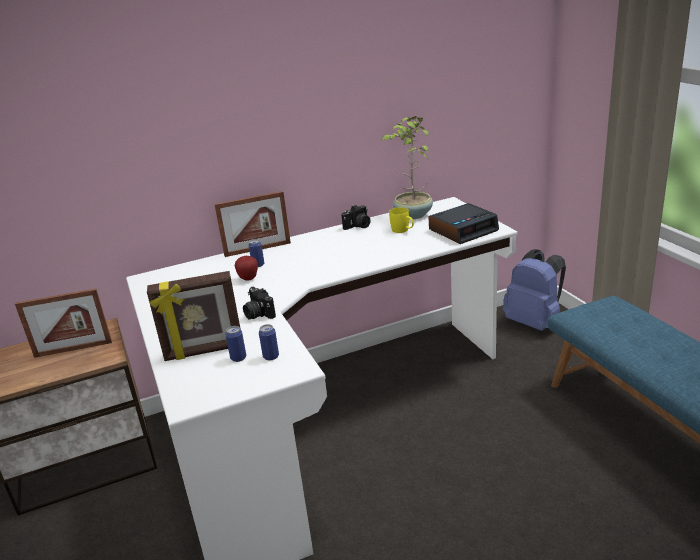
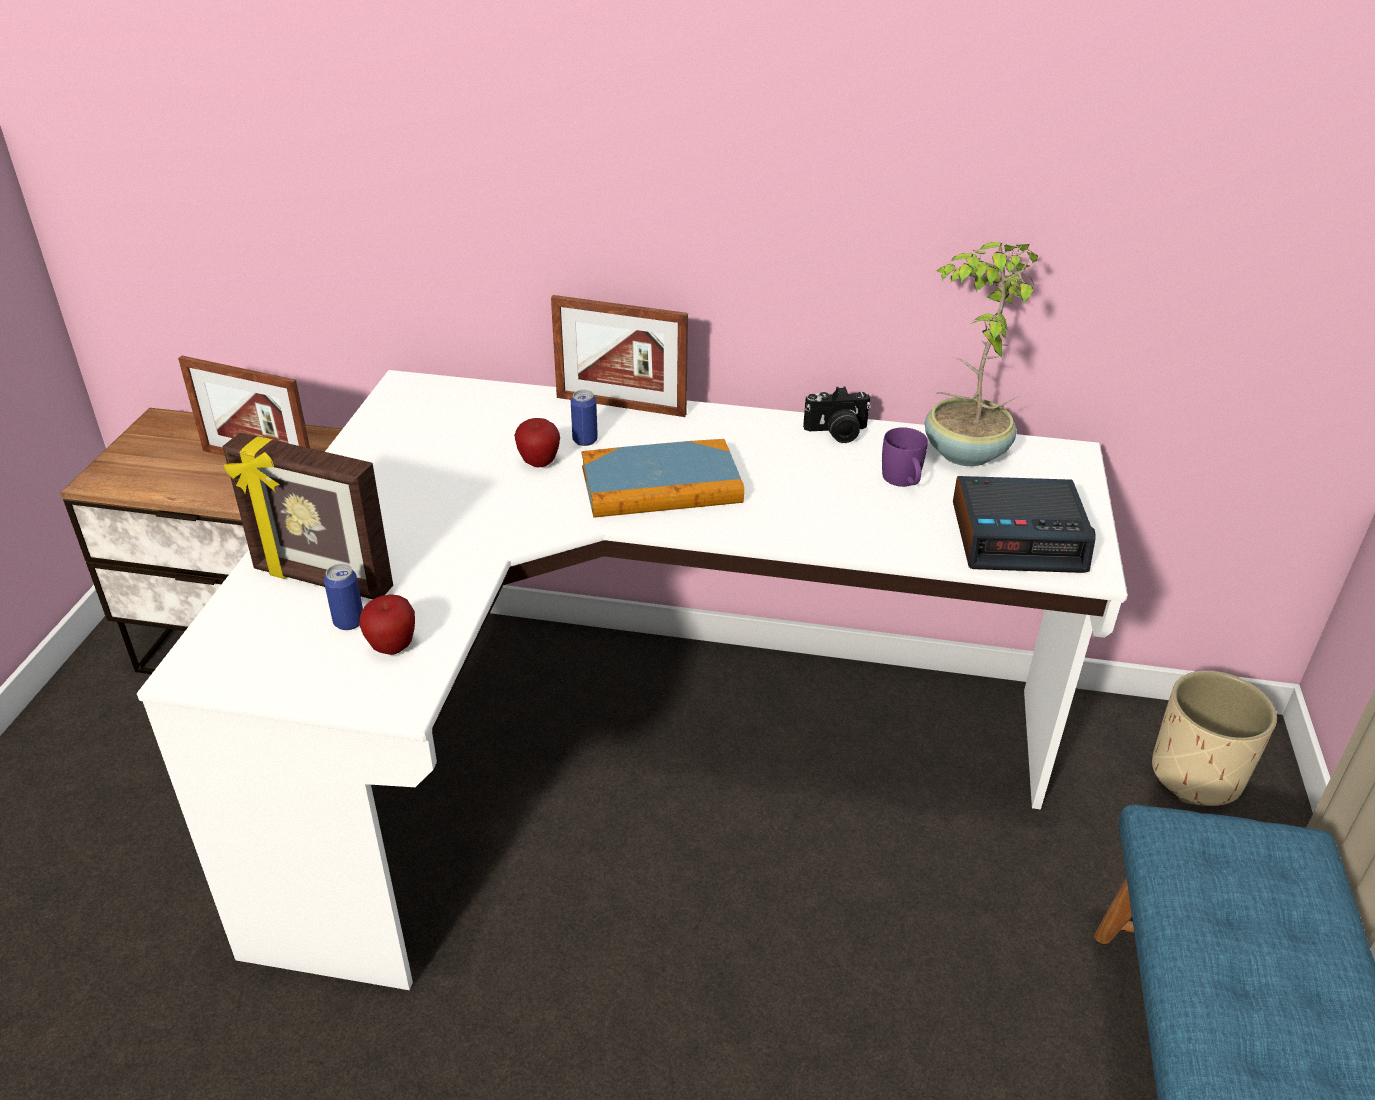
camera: 30 degrees right, 10 degrees up
camera [243,287,276,320] -> none
can [259,324,279,361] -> apple [359,594,415,655]
yellow mug [389,207,414,233] -> purple mug [882,427,928,487]
blue backpack [503,249,566,331] -> beige planter [1152,671,1277,806]
none -> book [581,439,744,518]

